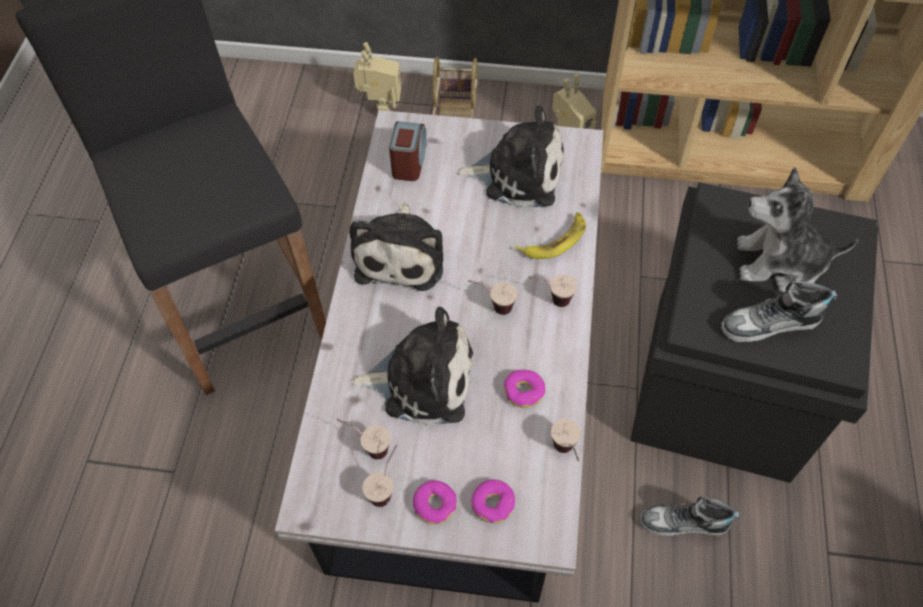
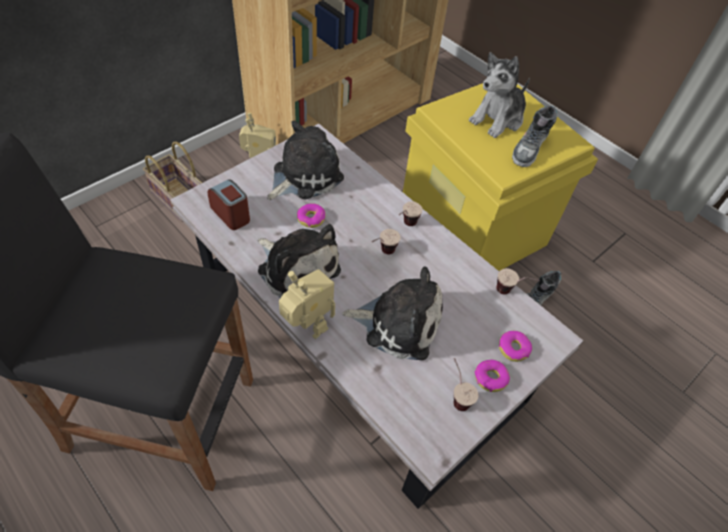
camera: 55 degrees left, 5 degrees down
cup [336,419,390,459] -> none
plush toy [350,307,473,426] -> plush toy turned 60 degrees clockwise [342,266,443,360]
toy robot [353,42,401,111] -> toy robot moved to [279,269,335,339]
donut [504,370,546,408] -> donut moved to [297,203,326,228]
banana [515,212,586,259] -> none
black storage box [630,182,878,483] -> yellow storage box [403,83,598,271]

